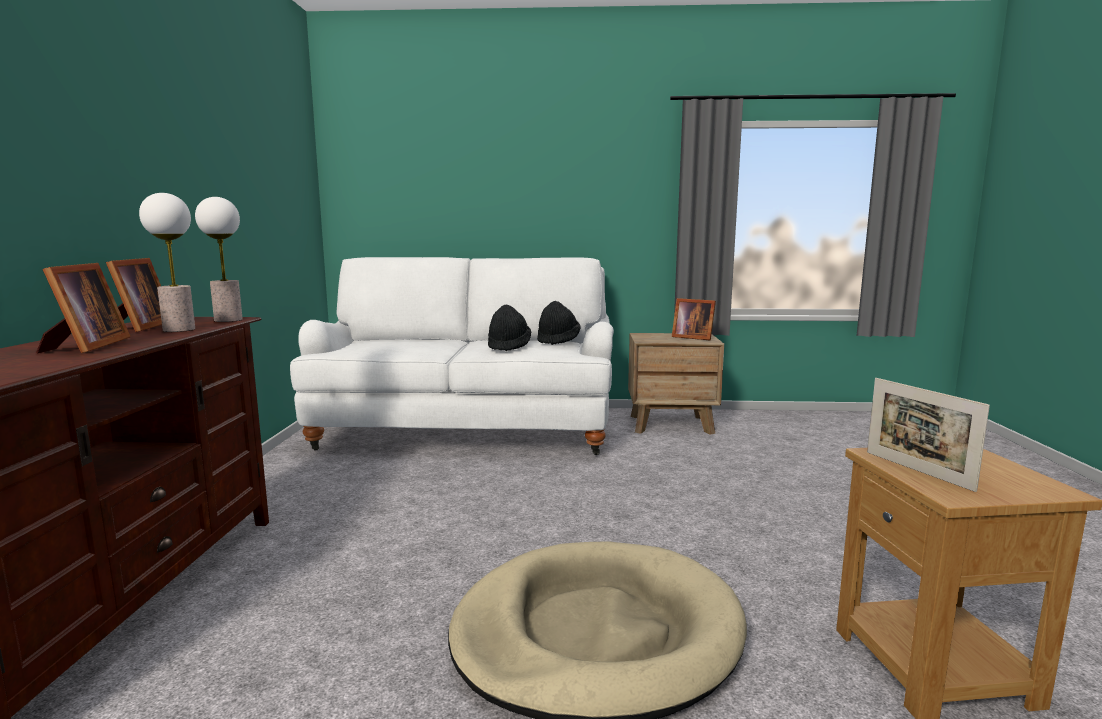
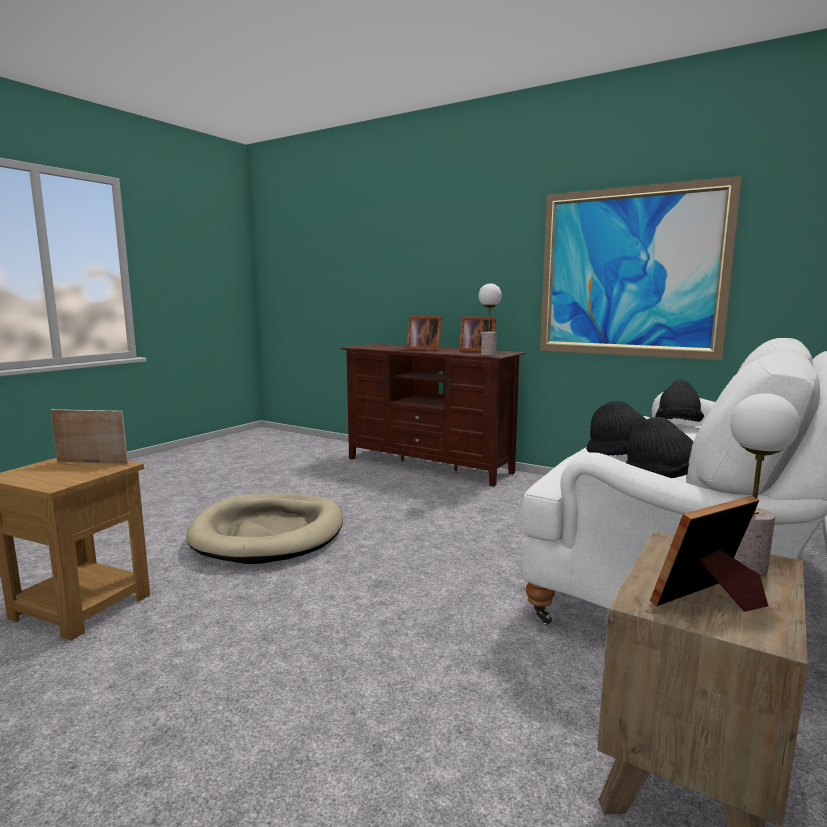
camera: 120 degrees right, 0 degrees up
table lamp [139,193,195,332] -> table lamp moved to [730,393,800,576]
none -> picture [540,176,742,360]
none -> black hat [655,380,704,422]

